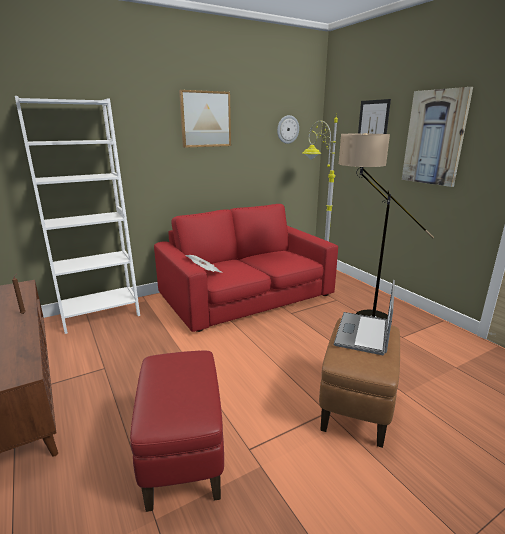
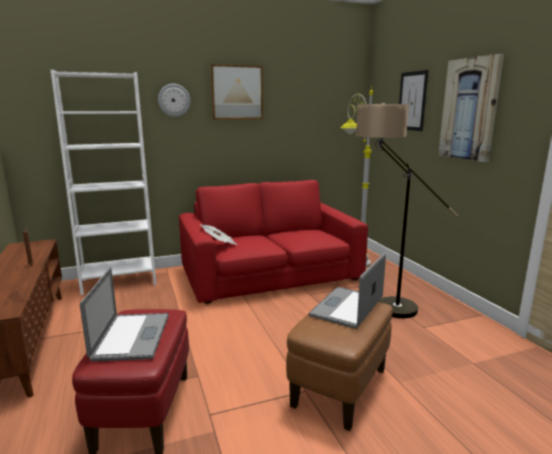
camera: 10 degrees right, 5 degrees down
wall clock [277,115,299,144] -> wall clock moved to [158,84,191,117]
none -> laptop [80,267,169,361]

